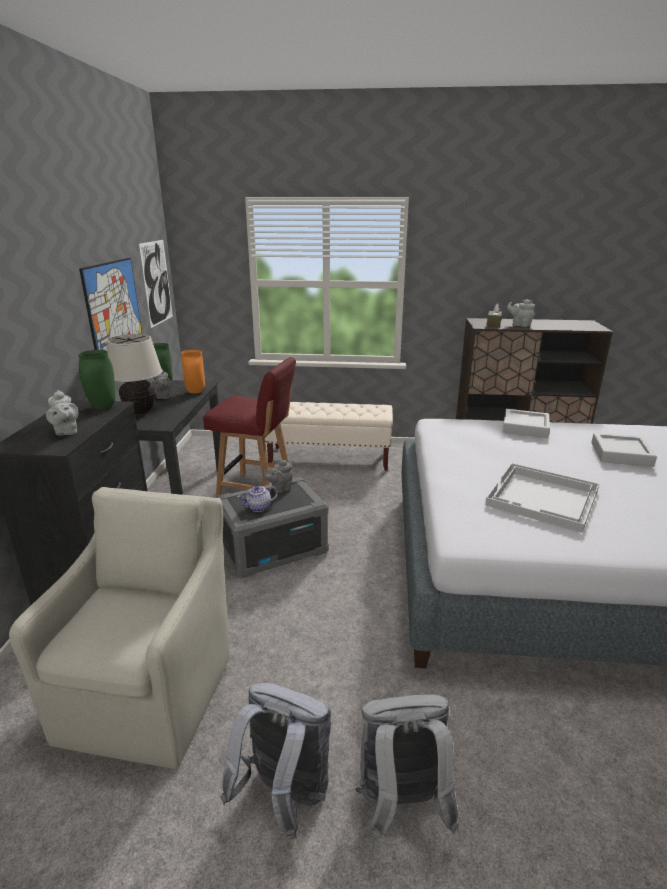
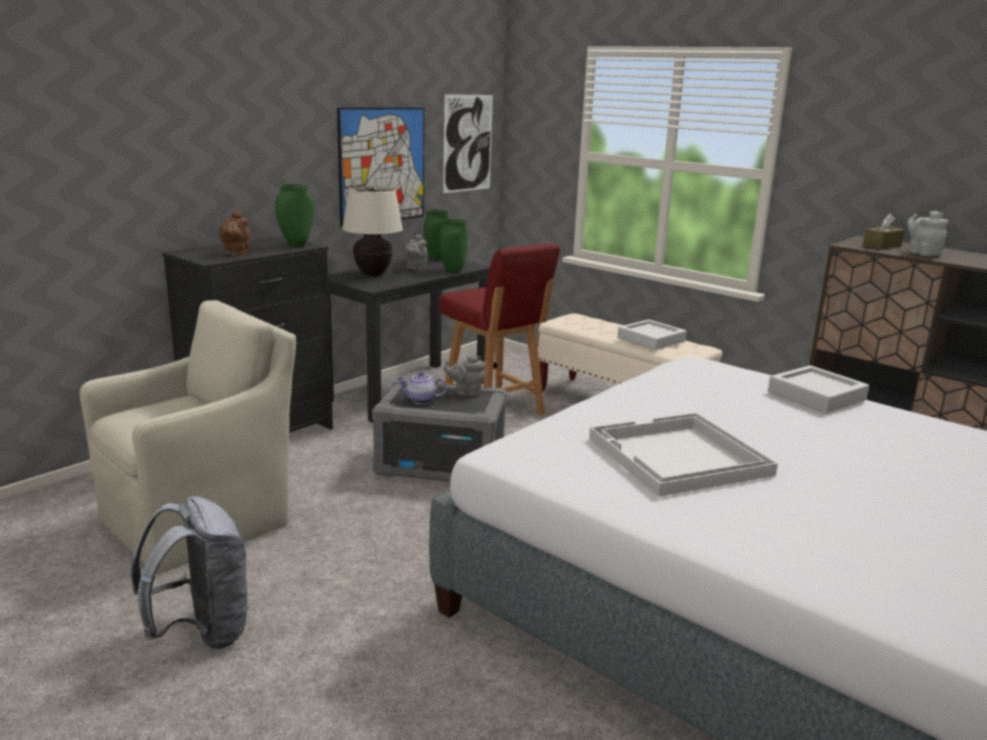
camera: 35 degrees right, 5 degrees down
grey teapot [46,390,79,436] -> brown teapot [219,211,250,256]
orange vase [181,350,205,394] -> green vase [440,219,468,272]
grey backpack [355,695,459,841] -> none
grey tray [591,433,657,467] -> grey tray moved to [617,319,687,350]

